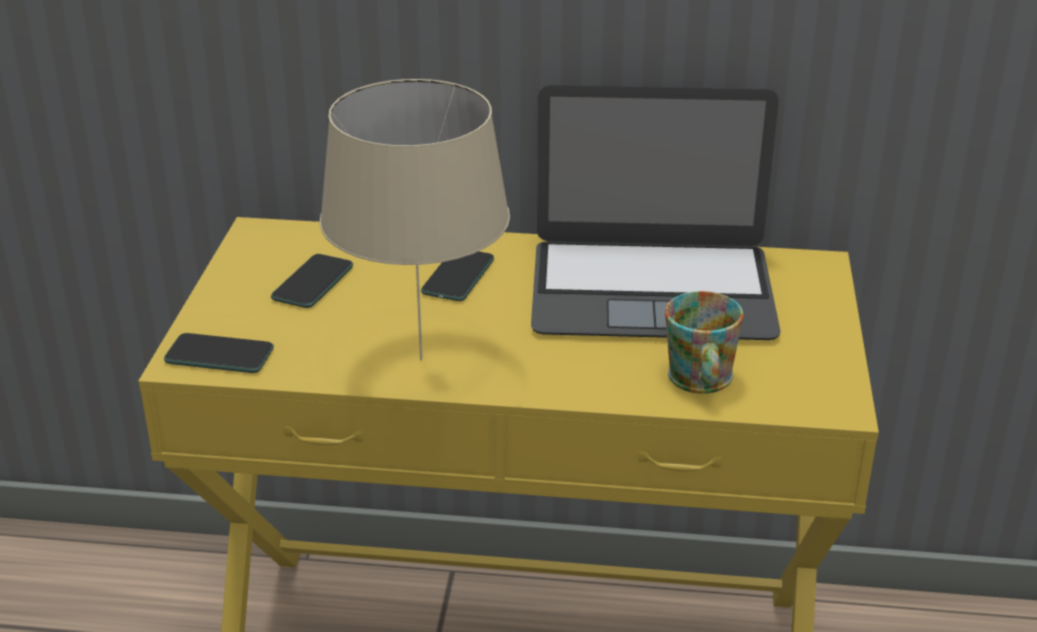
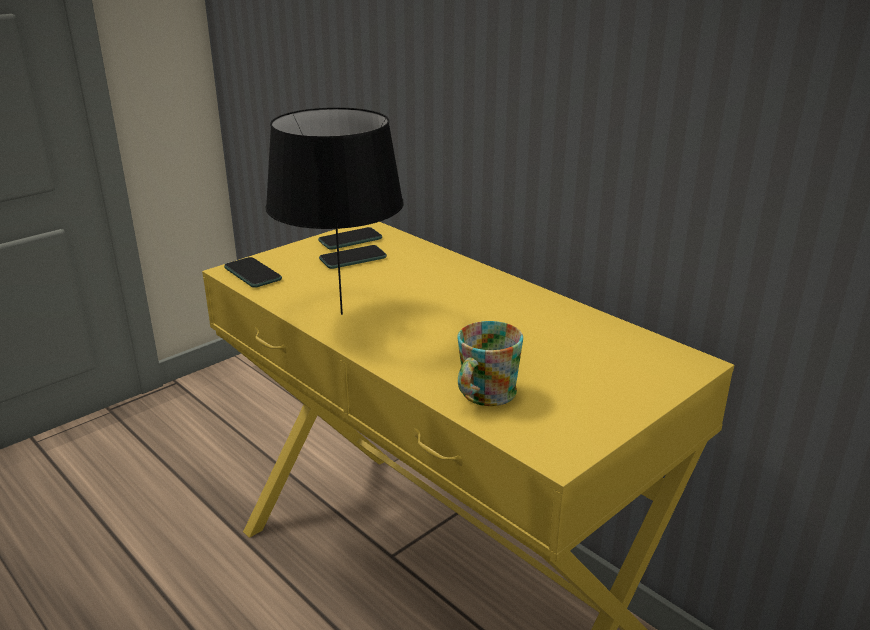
camera: 40 degrees right, 5 degrees down
beige table lamp [320,79,510,360] -> black table lamp [266,107,404,315]
phone [421,251,494,301] -> phone moved to [318,227,382,250]
laptop [531,85,781,340] -> none

